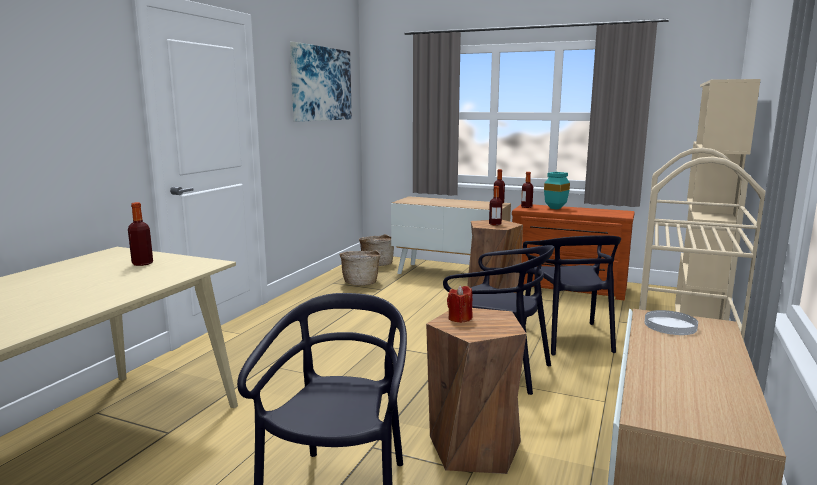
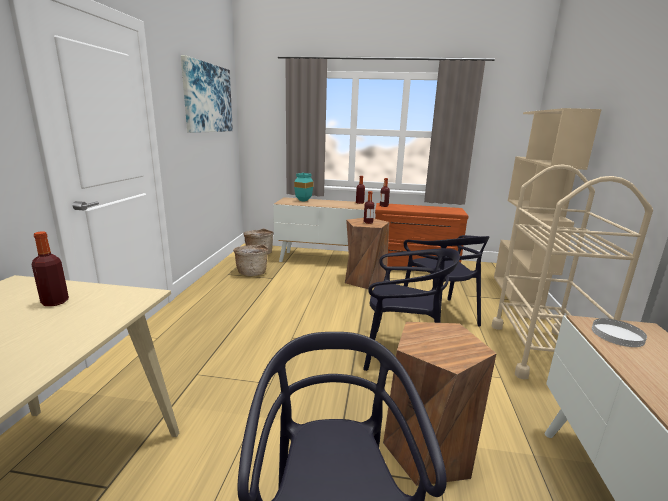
camera: 15 degrees left, 5 degrees up
red candle [447,285,473,323] -> none
turquoise vase [544,172,570,209] -> turquoise vase moved to [294,173,313,202]

